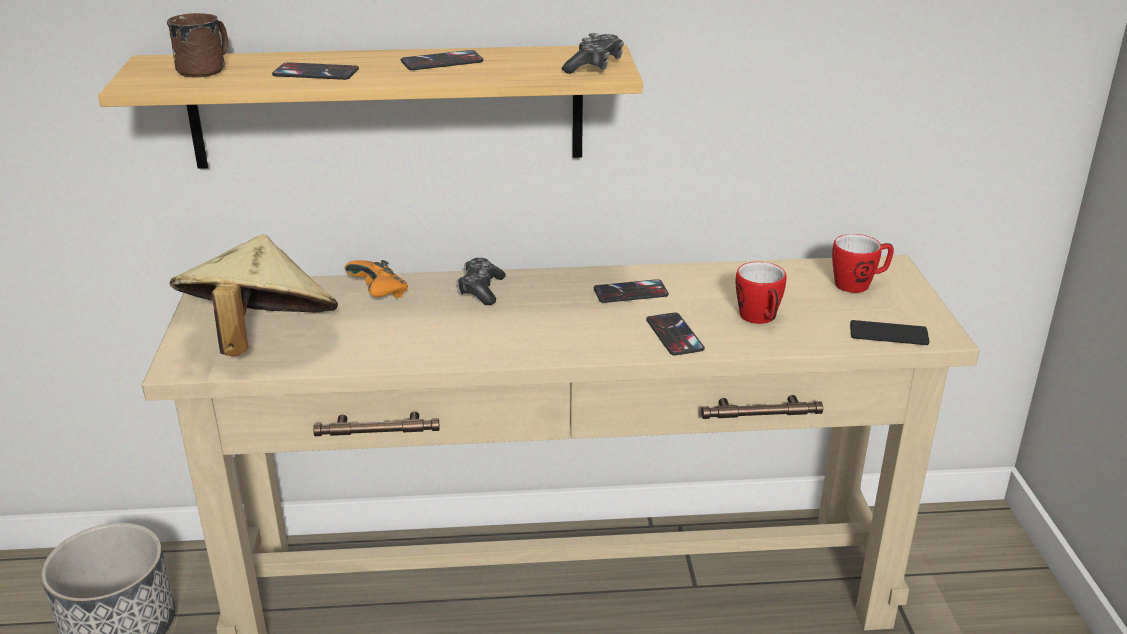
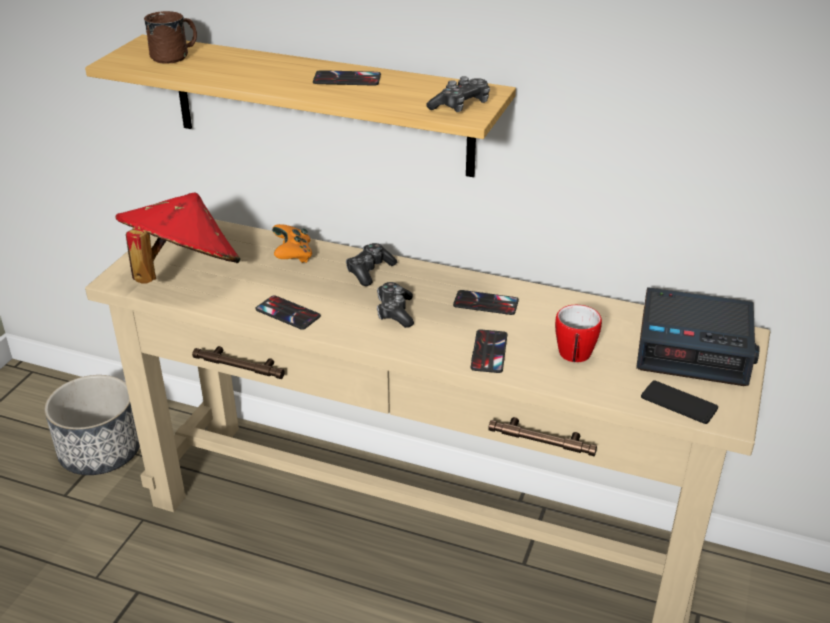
camera: 25 degrees right, 5 degrees up
beige hat [170,234,338,357] -> red hat [115,192,240,284]
phone [272,62,359,80] -> phone moved to [255,295,321,330]
mug [832,234,894,293] -> alarm clock [636,287,760,386]
none -> game controller [377,282,414,328]

